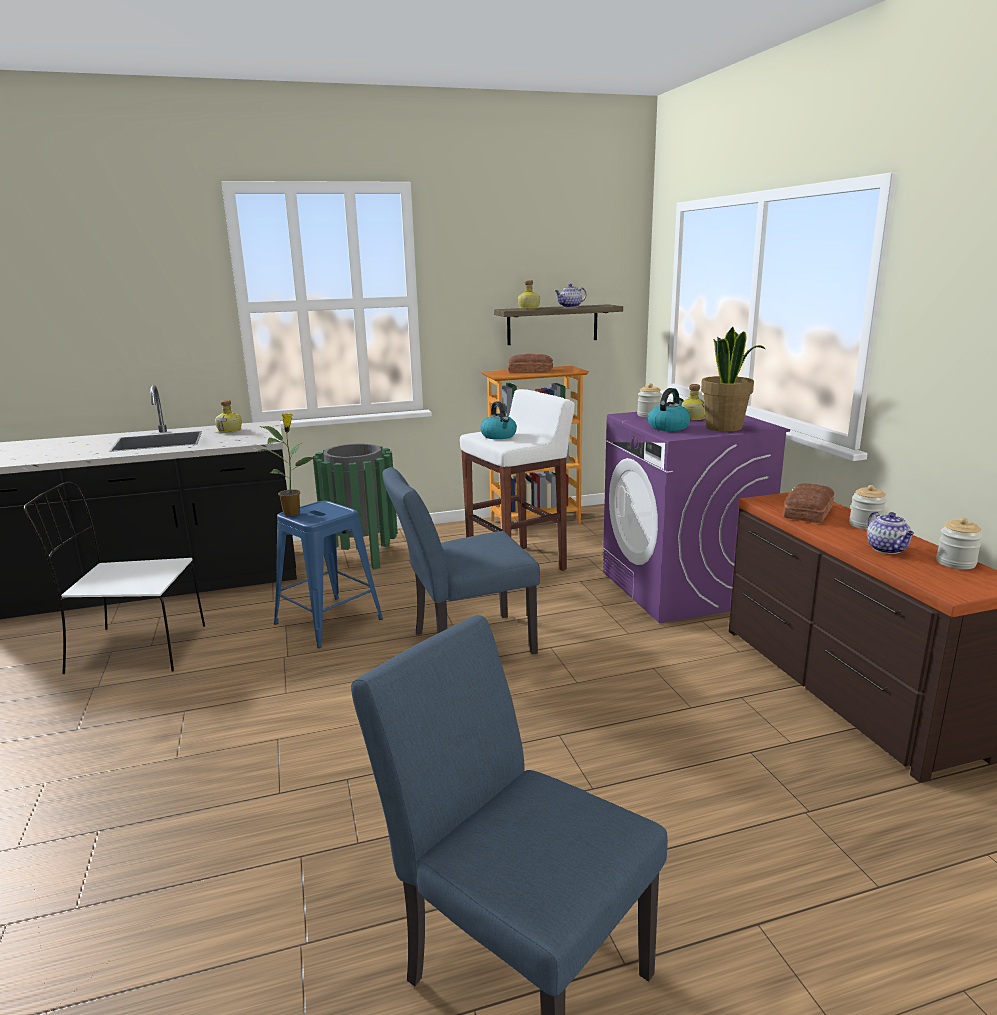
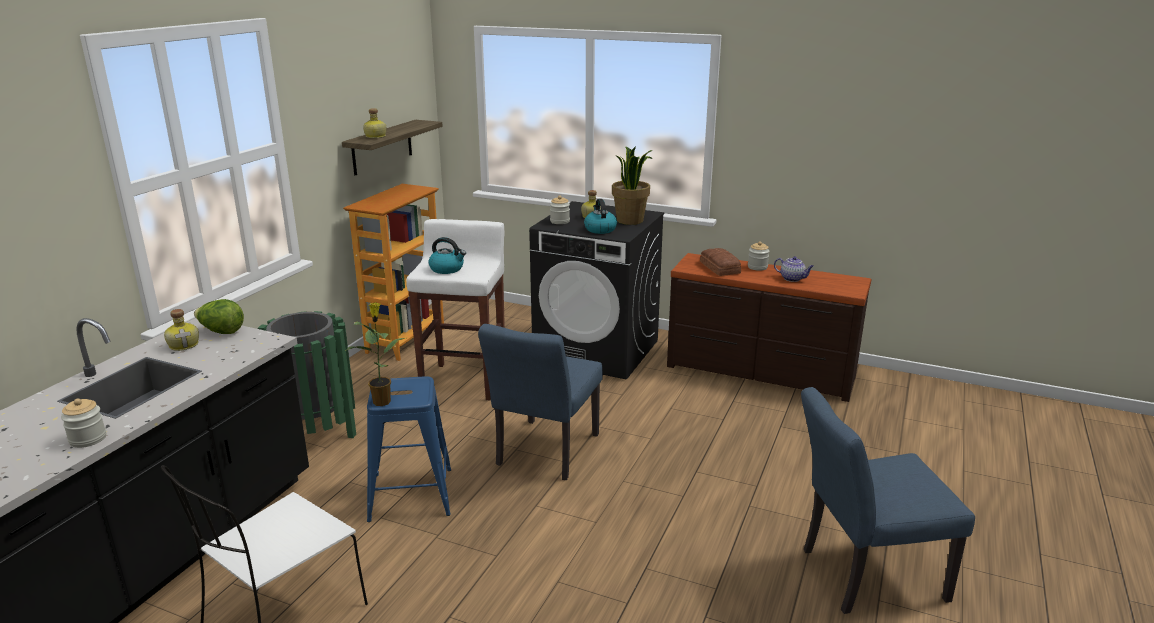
camera: 50 degrees left, 5 degrees up
bread [508,354,553,372] -> none
teapot [555,284,586,307] -> none
purple washing machine [603,412,790,623] -> black washing machine [529,201,664,380]
jar [936,517,983,569] -> jar moved to [61,399,106,448]
none -> lettuce [194,299,244,334]

